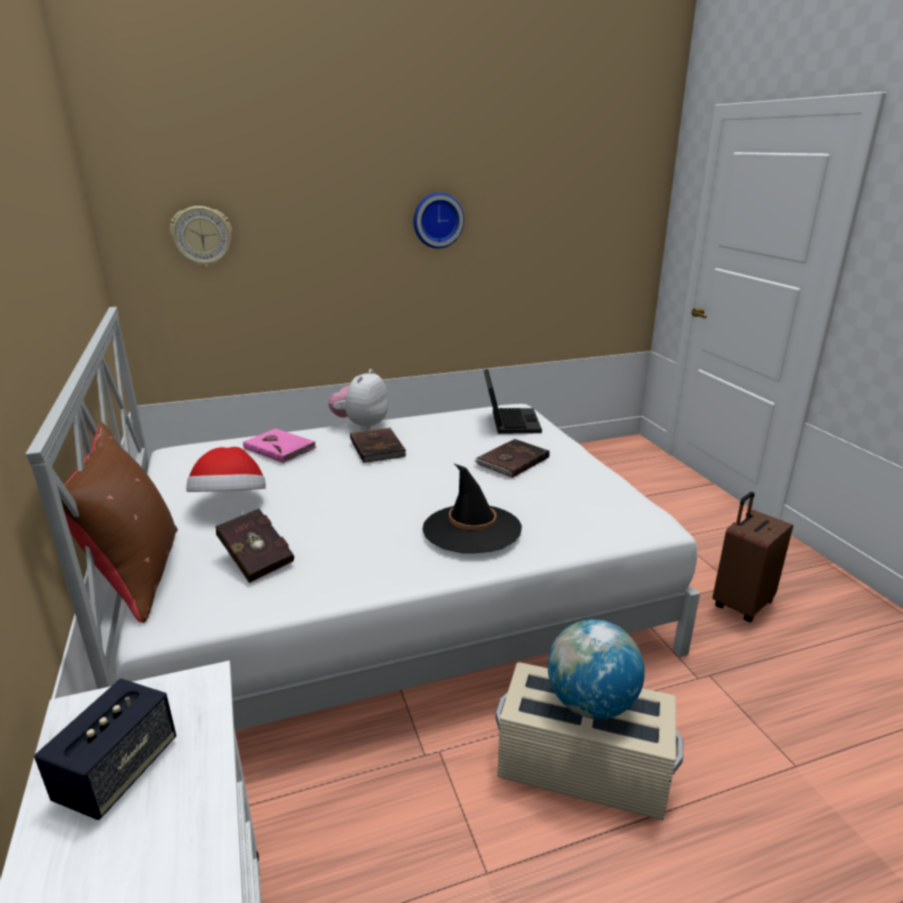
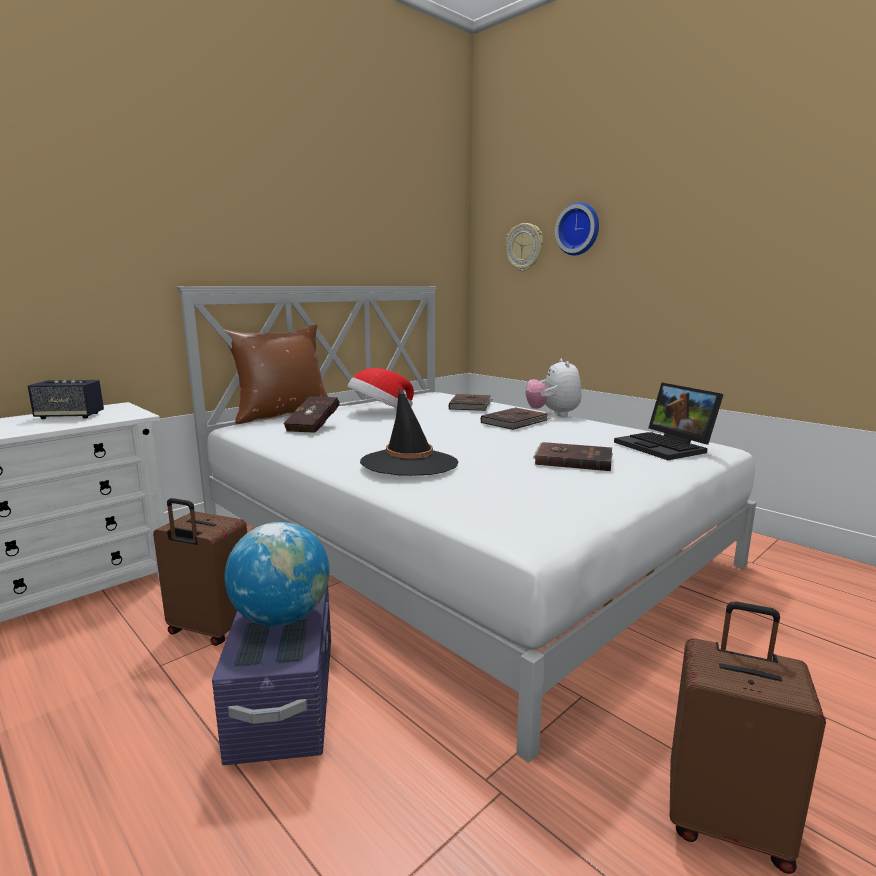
camera: 65 degrees right, 10 degrees down
pink book [243,428,317,463] -> brown book [449,394,493,411]
plush toy [328,369,389,430] -> plush toy turned 90 degrees counterclockwise [525,358,581,417]
wall clock [413,192,464,248] -> wall clock moved to [555,202,599,256]
laptop [483,369,542,434] -> laptop turned 90 degrees clockwise [614,383,724,460]
beige storage box [496,662,683,820] -> purple storage box [212,585,331,765]
none -> brown suitcase [153,498,247,646]

